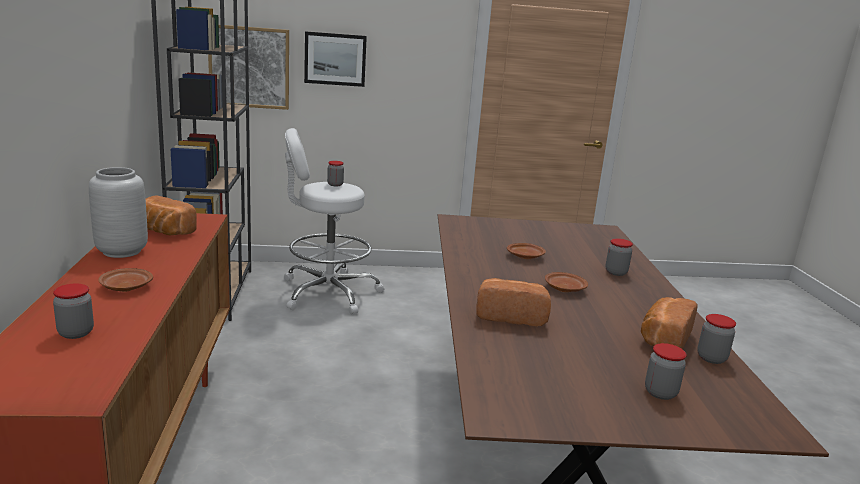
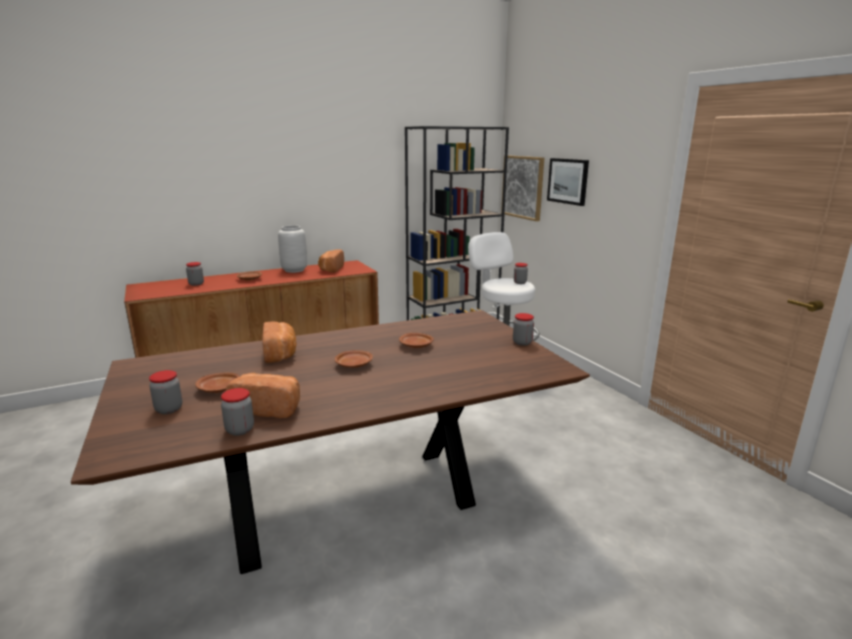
camera: 70 degrees right, 0 degrees up
jar [605,238,633,276] -> jar moved to [513,313,534,346]
none -> brown plate [195,373,240,393]

